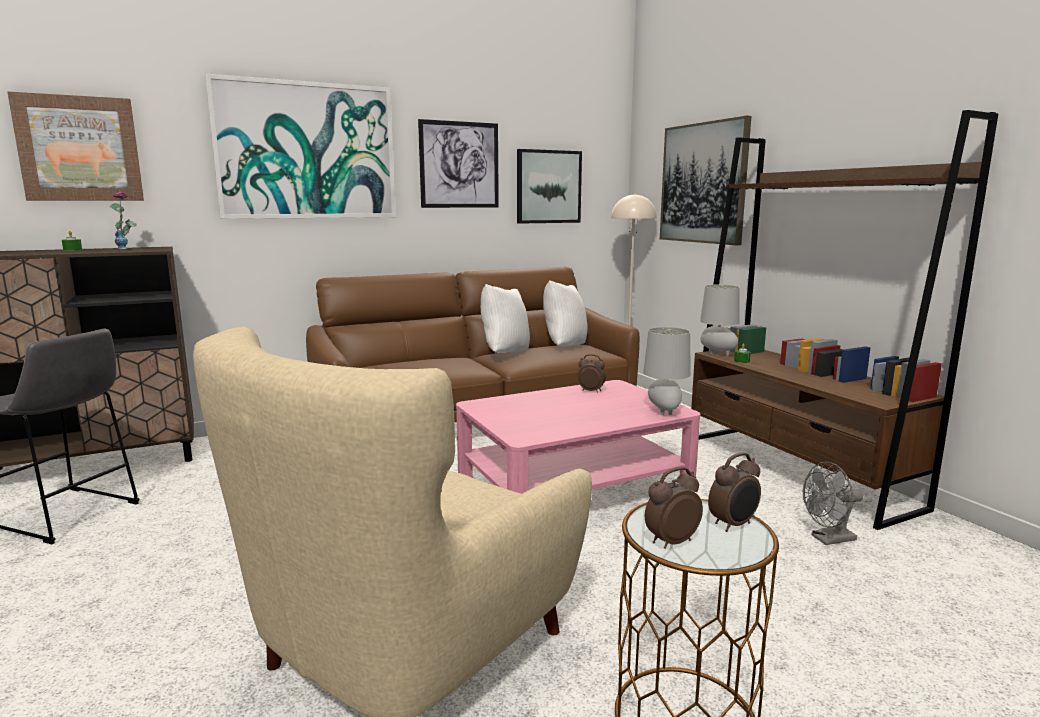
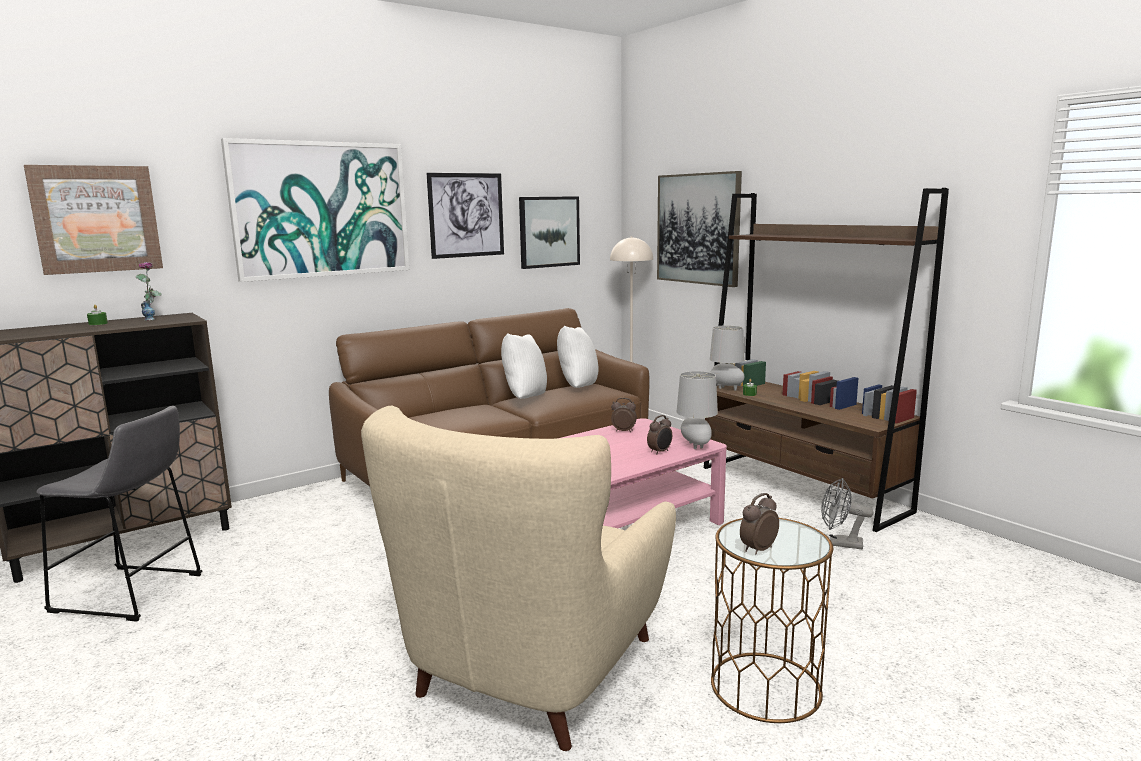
camera: 10 degrees left, 0 degrees up
alarm clock [708,452,761,532] -> alarm clock moved to [647,415,672,455]
grey fan [803,462,863,545] -> grey fan turned 45 degrees clockwise [821,478,874,549]

